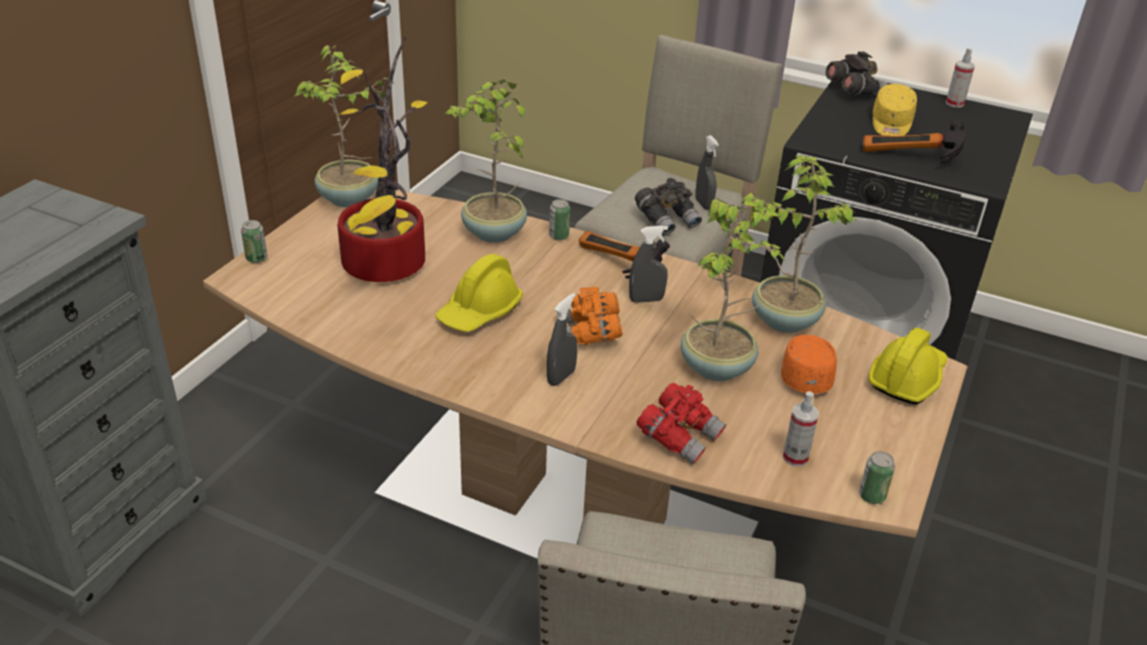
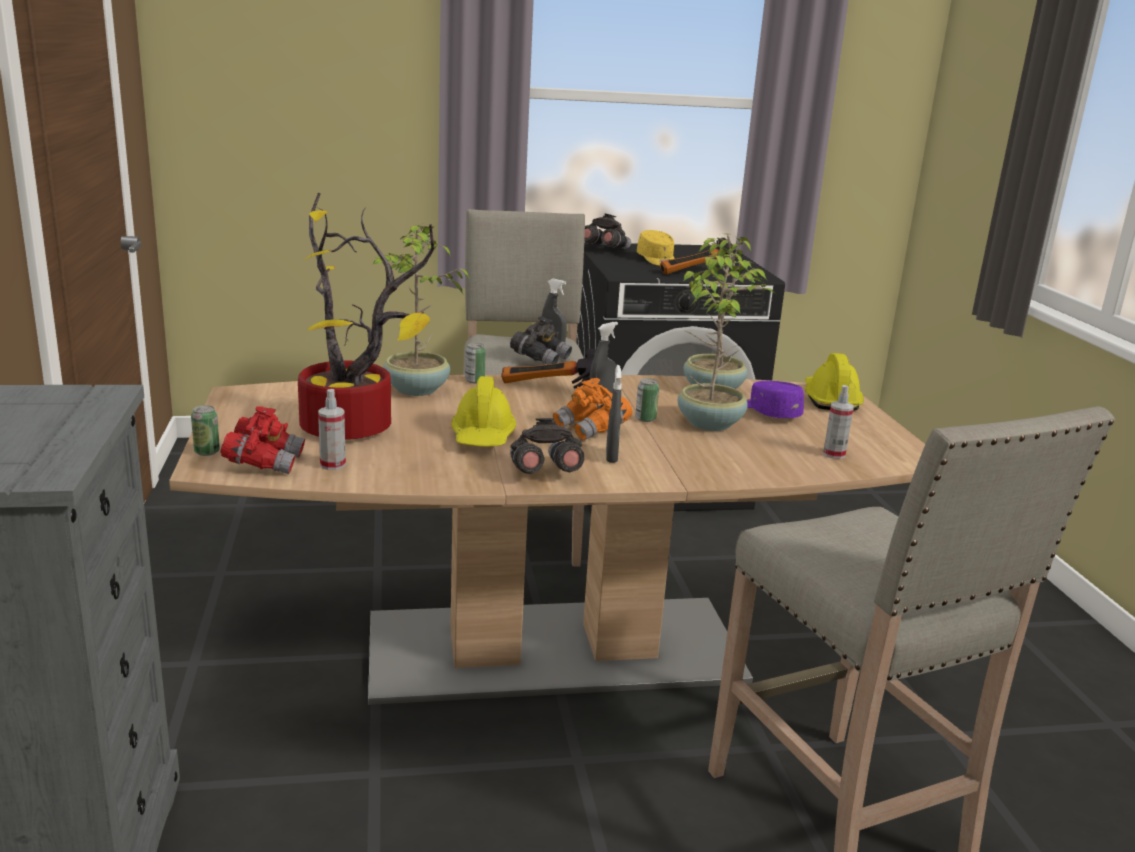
camera: 35 degrees left, 15 degrees down
potted plant [295,45,387,207] -> none
red binoculars [637,383,726,464] -> red binoculars moved to [220,406,305,474]
orange cap [781,335,837,394] -> purple cap [747,381,804,418]
can [859,451,895,504] -> can moved to [635,378,659,422]
spray bottle [946,48,975,108] -> spray bottle moved to [318,389,346,470]
none -> grey binoculars [510,418,584,474]

